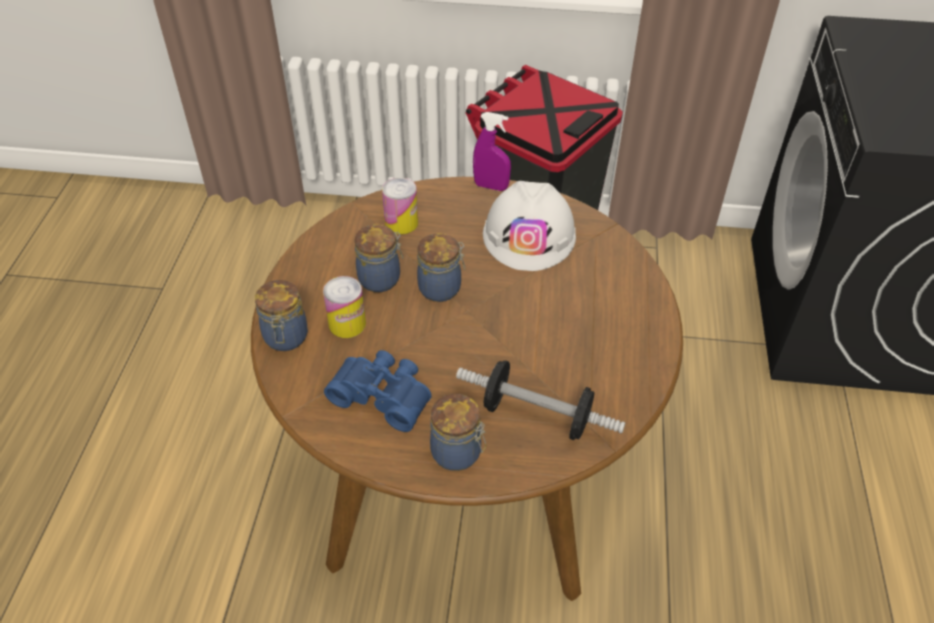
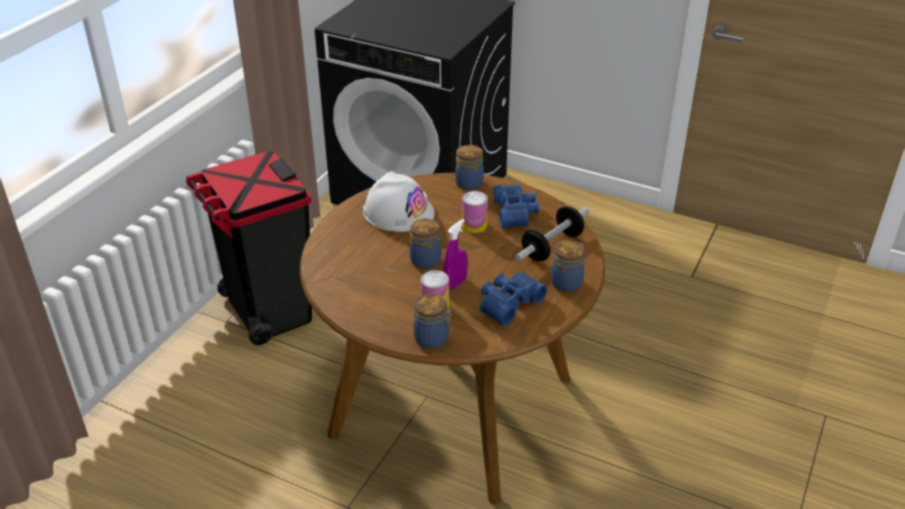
camera: 70 degrees left, 10 degrees down
jar [354,224,404,292] -> jar moved to [455,145,484,190]
can [382,178,418,234] -> can moved to [462,191,488,233]
purple spray bottle [473,112,511,191] -> purple spray bottle moved to [443,219,468,290]
none -> blue binoculars [493,184,539,228]

